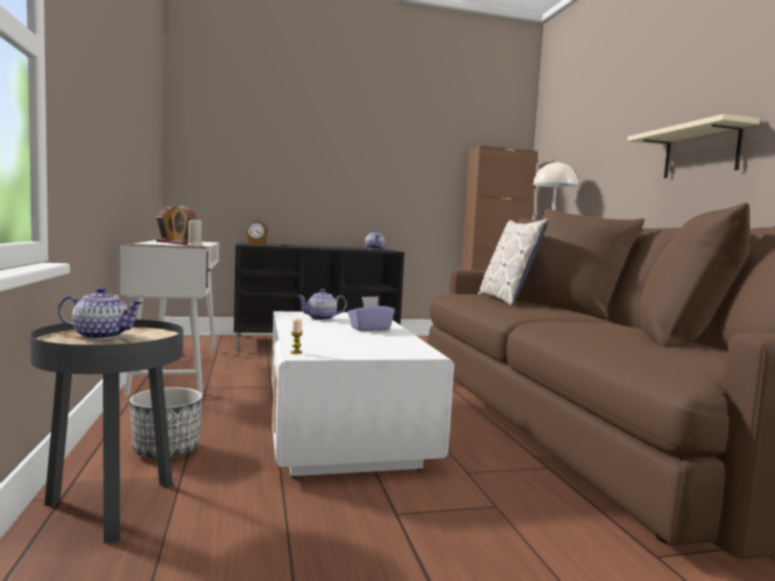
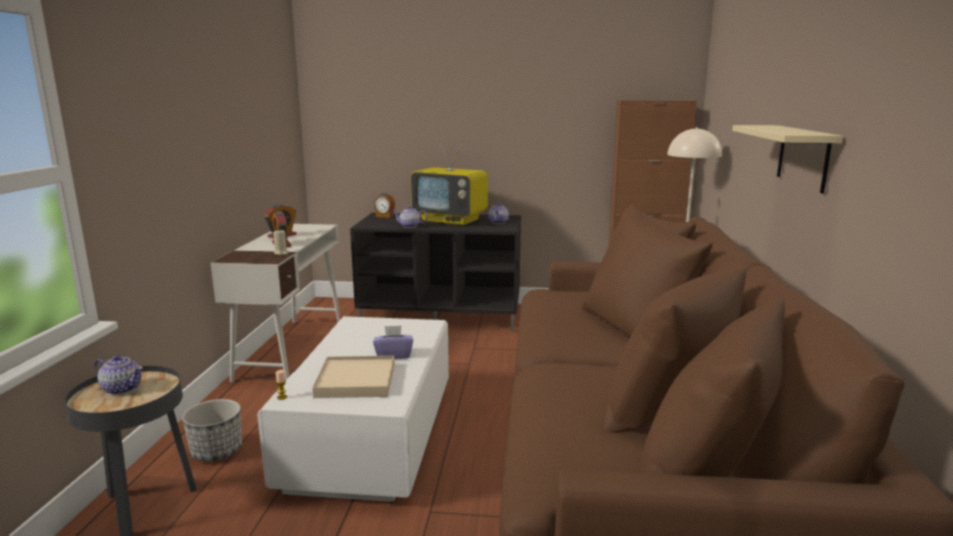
camera: 20 degrees right, 10 degrees up
teapot [297,289,347,320] -> teapot moved to [393,206,427,228]
pillow [478,219,548,306] -> none
none -> beige tray [312,356,395,398]
none -> television [411,139,488,225]

